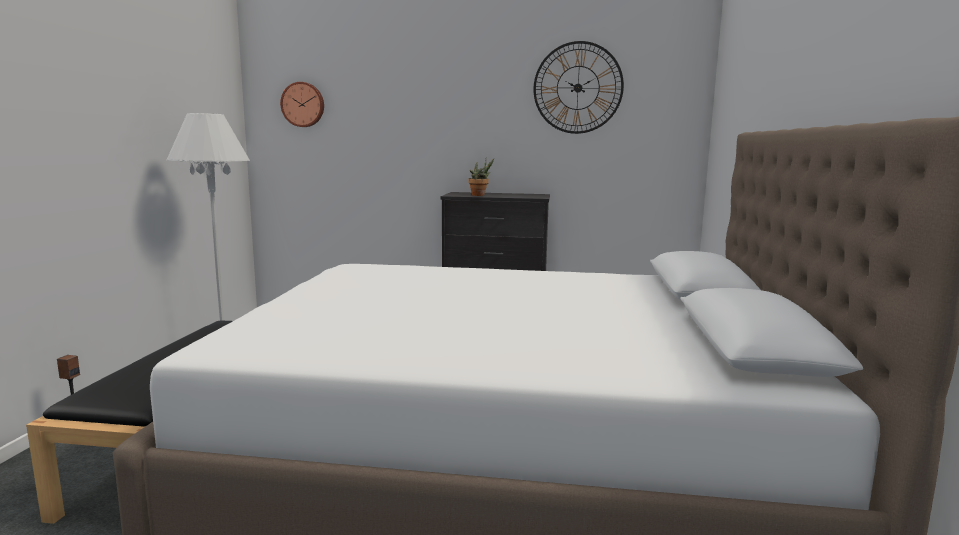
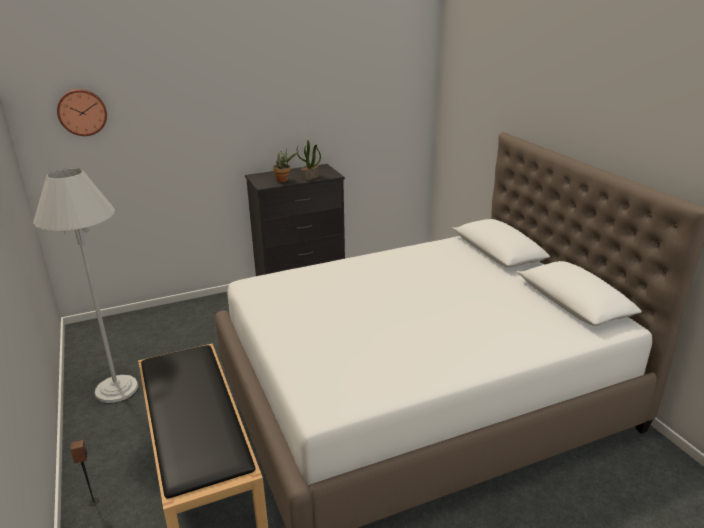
camera: 30 degrees left, 15 degrees up
wall clock [533,41,624,134] -> none
none -> potted plant [297,140,321,180]

